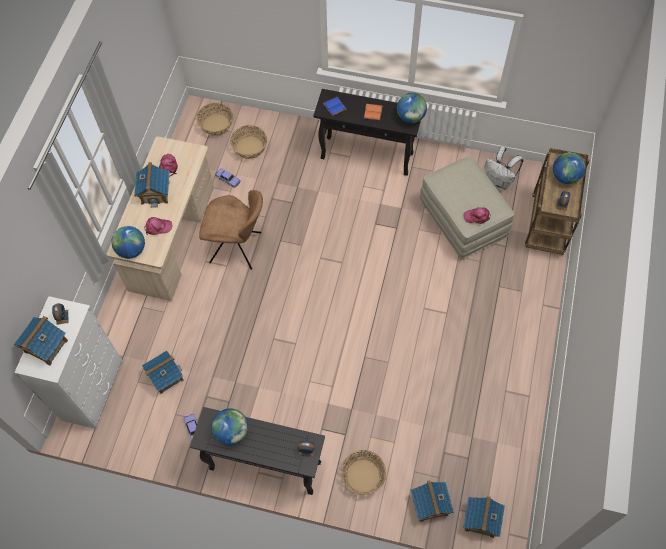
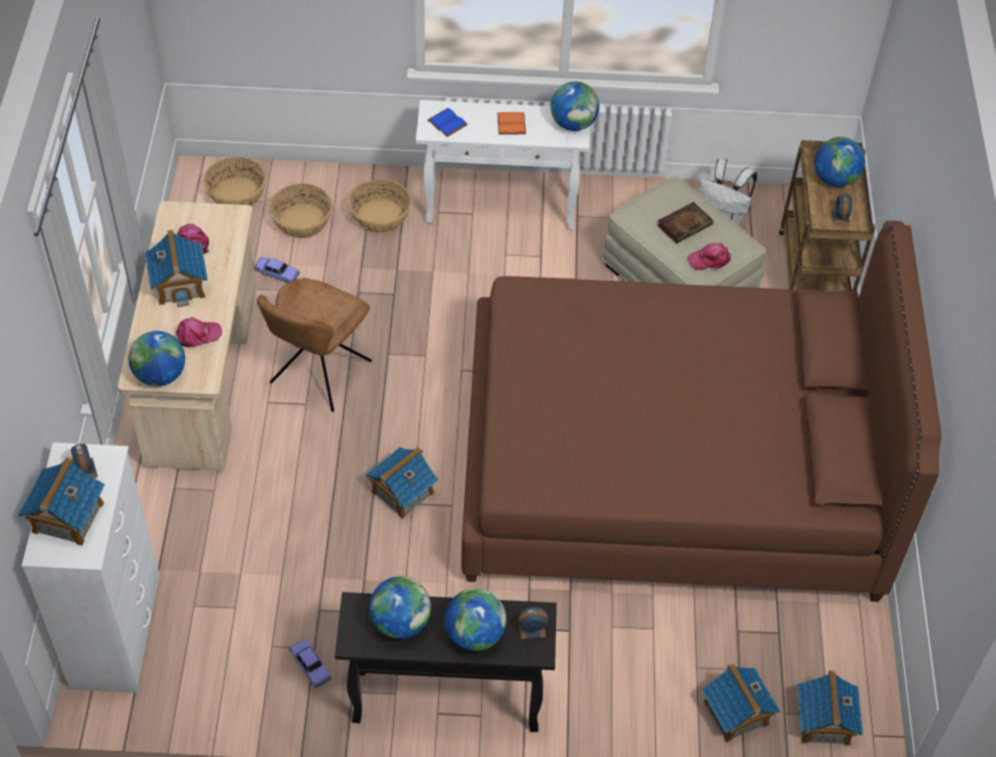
camera: 15 degrees left, 10 degrees down
toy house [142,350,183,394] -> toy house moved to [365,446,438,519]
brown chair [199,190,263,270] -> brown chair turned 120 degrees clockwise [257,278,372,412]
black console table [313,89,421,176] -> white console table [416,100,590,230]
basket [341,450,386,495] -> basket moved to [349,179,411,233]
none -> globe [445,588,506,651]
none -> brown bed [461,221,942,602]
none -> book [657,202,713,244]

